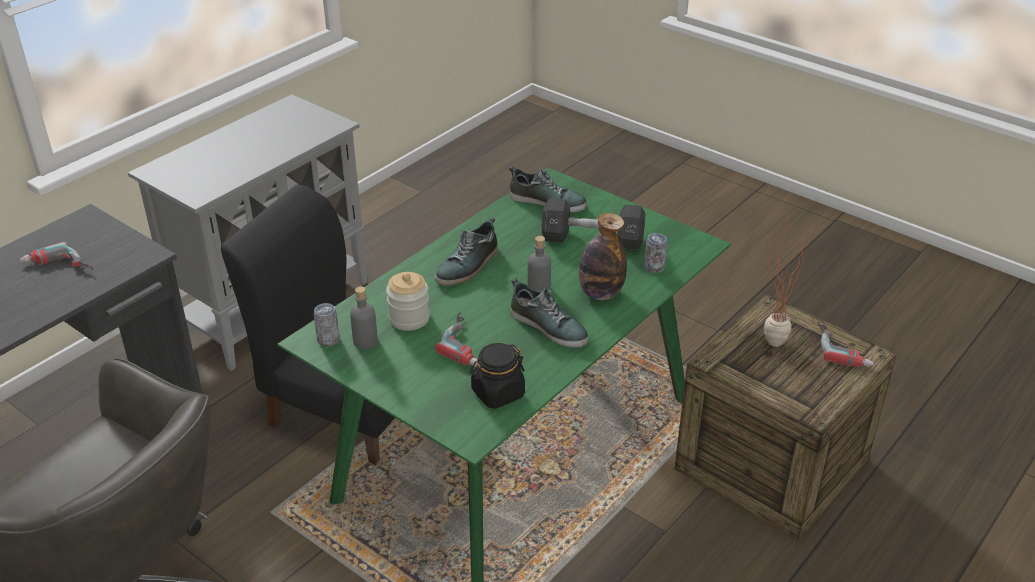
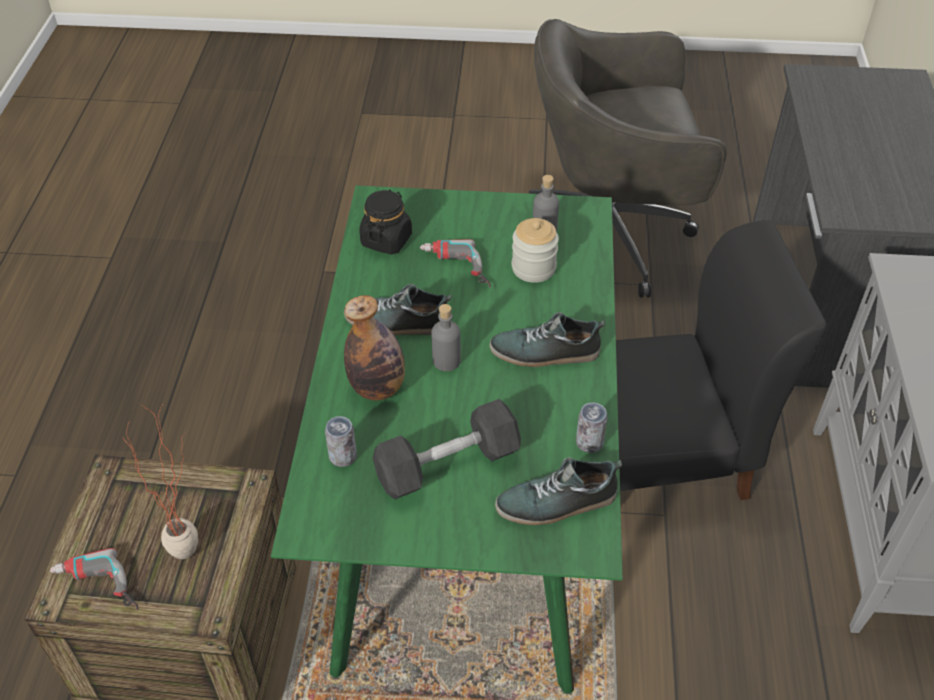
camera: 145 degrees right, 10 degrees up
power drill [20,242,93,270] -> none
can [314,303,340,346] -> can moved to [576,402,608,453]
shoe [435,217,498,286] -> shoe turned 90 degrees counterclockwise [490,312,605,367]

